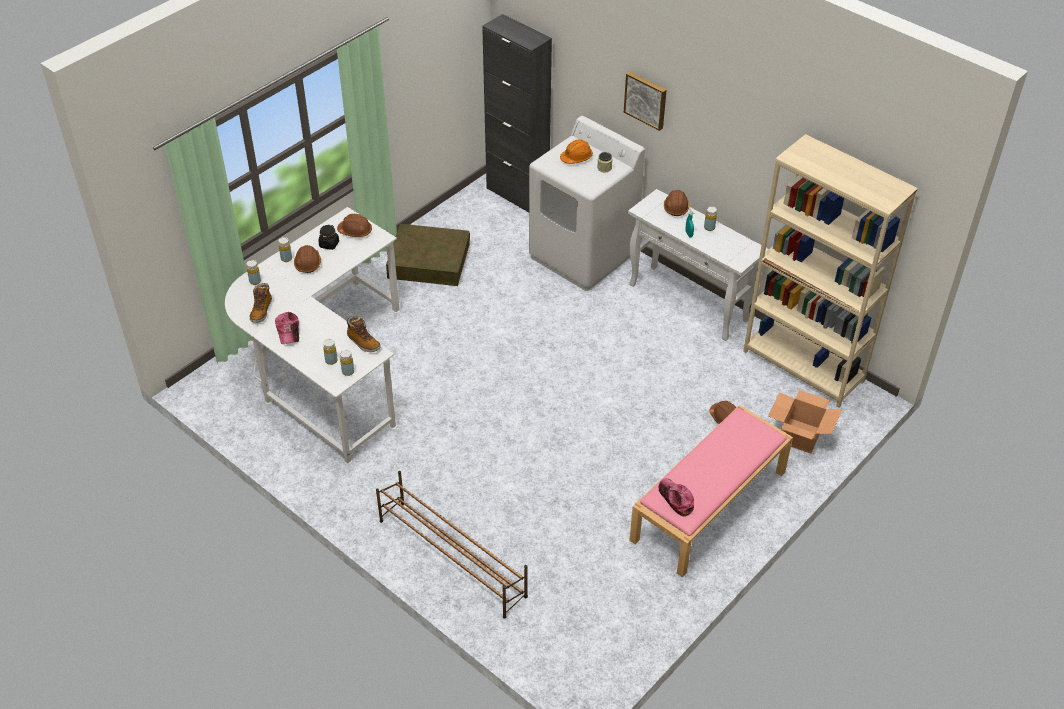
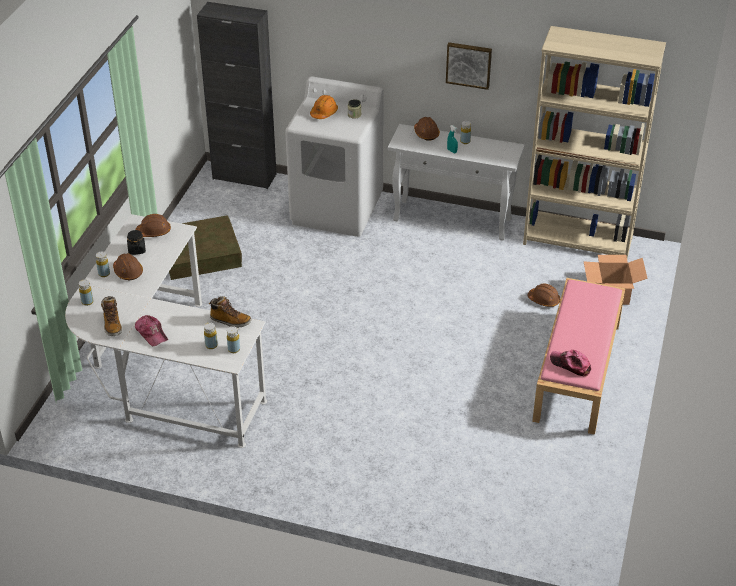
camera: 25 degrees left, 5 degrees down
brown shoe rack [376,471,528,619] -> none
picture [624,72,667,131] -> picture moved to [446,42,492,90]

